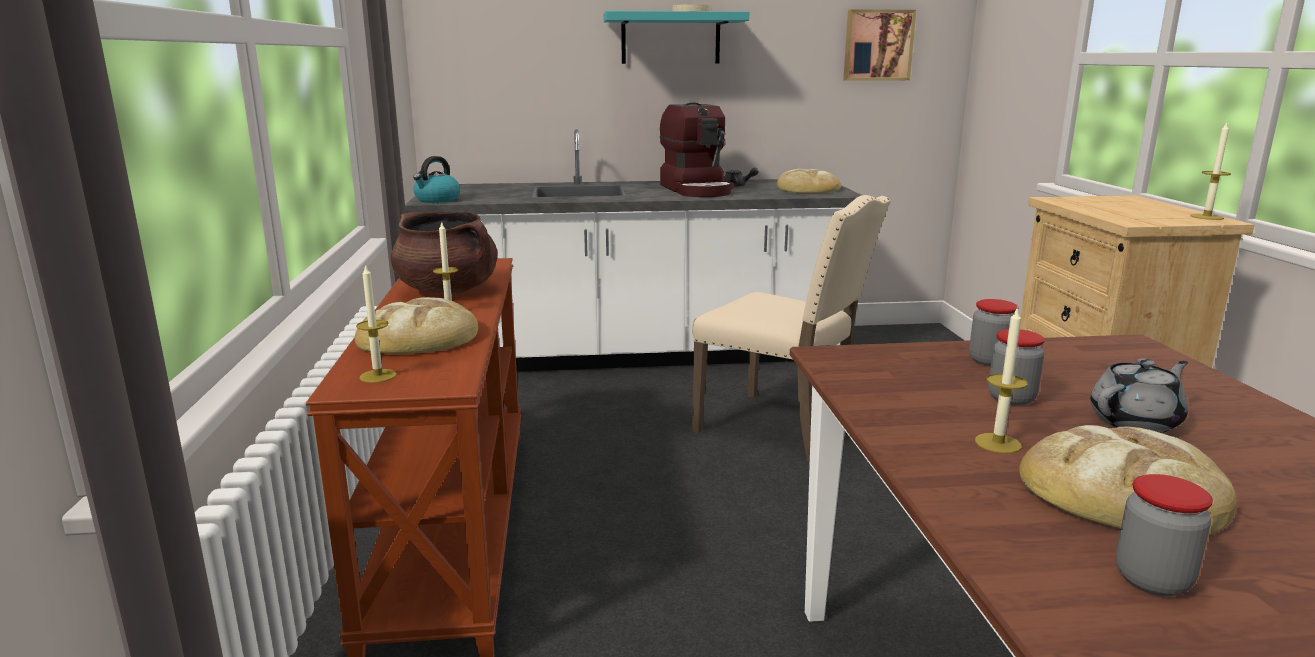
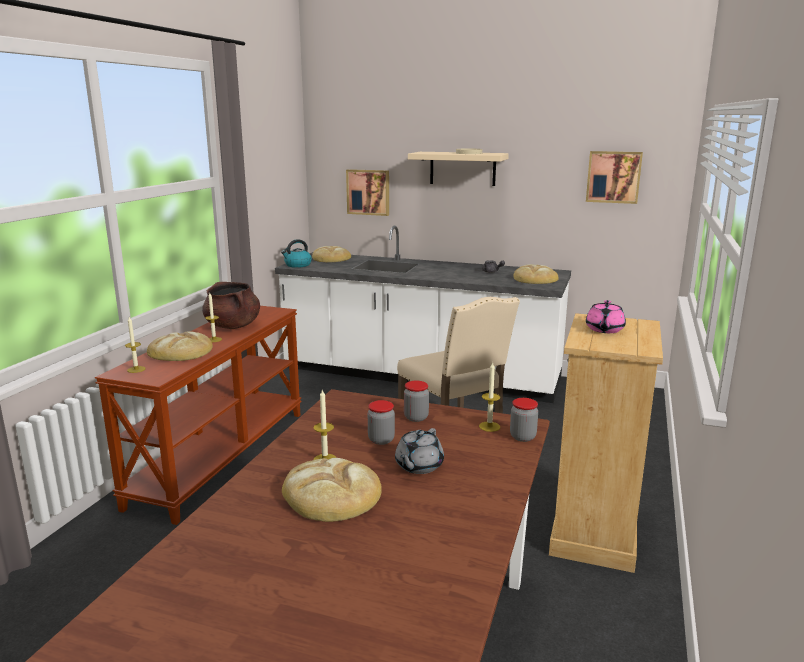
camera: 25 degrees right, 0 degrees up
turquoise shelf [603,11,749,64] -> beige shelf [408,152,509,186]
coffee machine [660,103,733,197] -> none
grey teapot [1090,358,1188,433] -> grey teapot turned 120 degrees clockwise [395,428,444,474]
jar [1116,474,1213,596] -> jar moved to [510,398,538,442]
candle [1190,123,1231,220] -> candle moved to [479,362,500,432]
none -> bread [312,246,351,262]
none -> picture [346,169,389,216]
none -> pink teapot [586,300,626,333]

